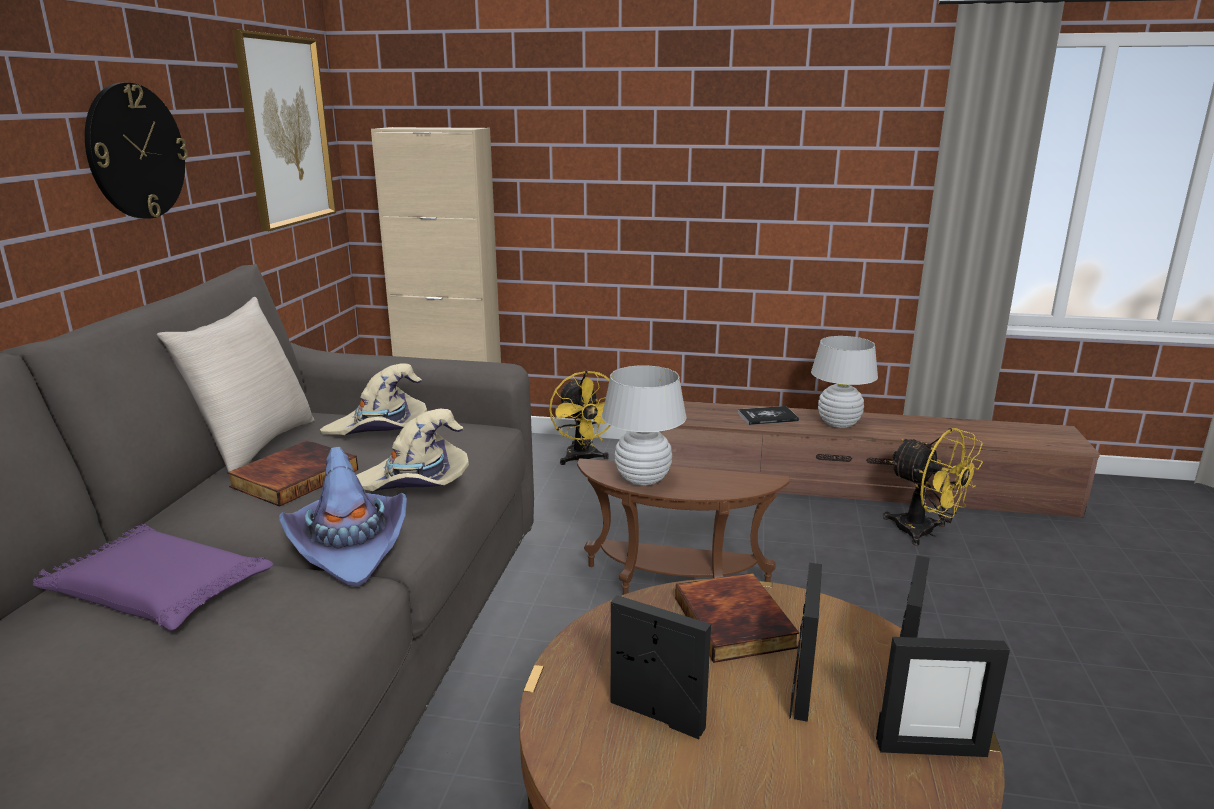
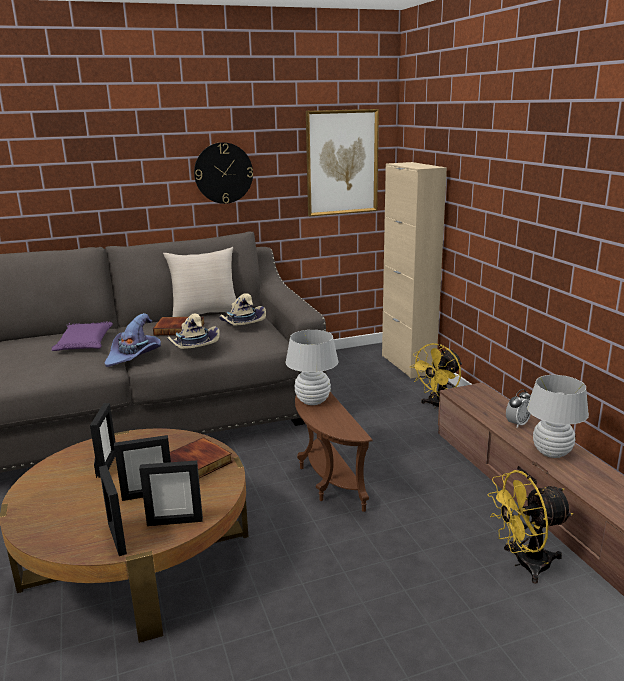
camera: 60 degrees right, 0 degrees up
book [738,406,799,425] -> alarm clock [506,389,531,428]
yellow fan [883,428,983,546] -> yellow fan turned 60 degrees clockwise [488,470,573,584]

